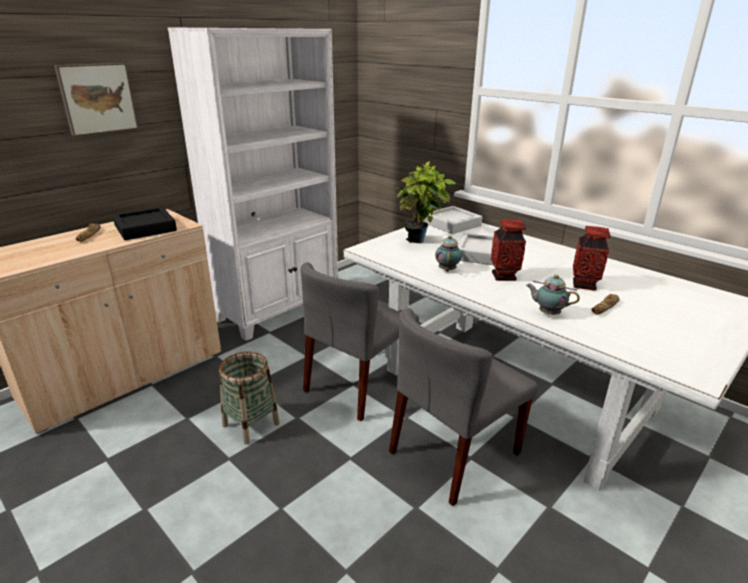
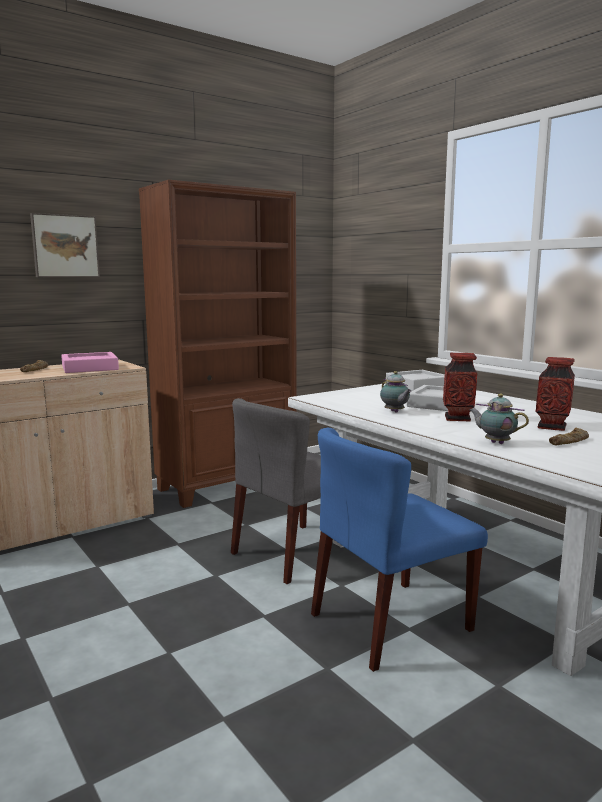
camera: 10 degrees right, 15 degrees down
black tray [113,207,177,240] -> pink tray [61,352,119,373]
white bookcase [168,27,338,341] -> brown bookcase [139,180,297,508]
basket [219,351,280,445] -> none
grey chair [389,308,538,506] -> blue chair [311,427,488,672]
potted plant [396,161,456,243] -> none
teapot [435,235,462,271] -> teapot turned 135 degrees clockwise [380,371,412,413]

